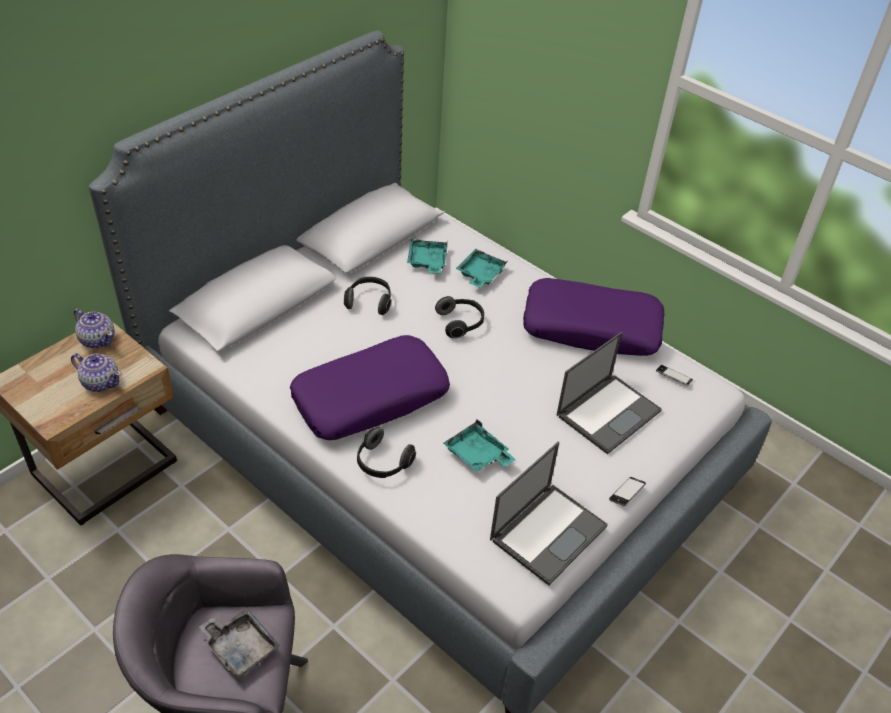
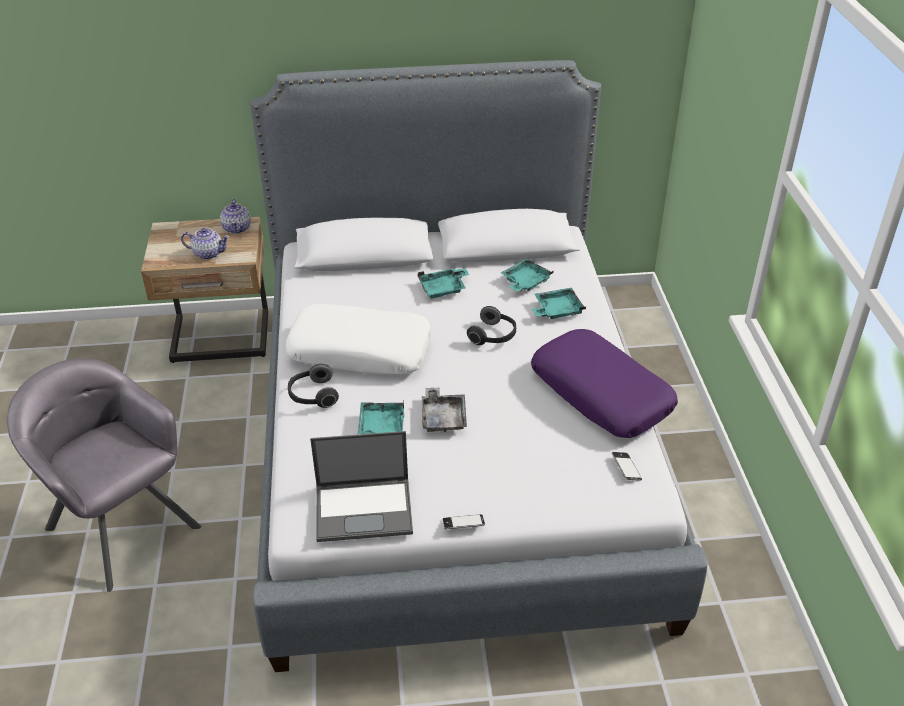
camera: 45 degrees right, 5 degrees down
teapot [71,353,122,392] -> teapot turned 60 degrees counterclockwise [181,228,230,260]
grey tray [199,608,280,679] -> grey tray moved to [422,388,467,432]
purple pillow [290,335,450,440] -> white pillow [286,304,431,375]
headphones [344,277,391,315] -> turquoise tray [418,268,469,299]
laptop [556,332,662,454] -> none

